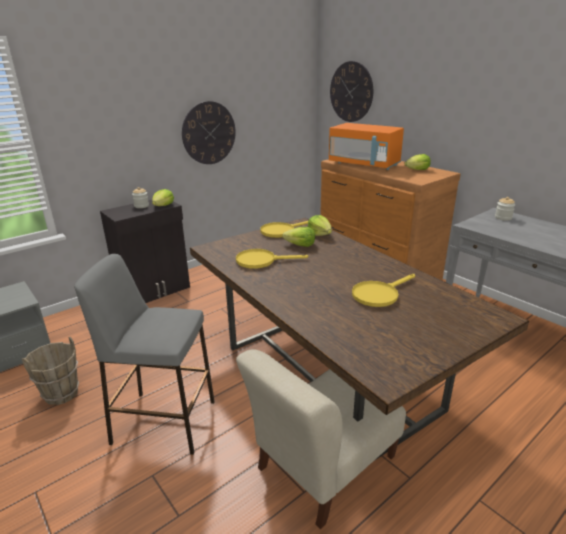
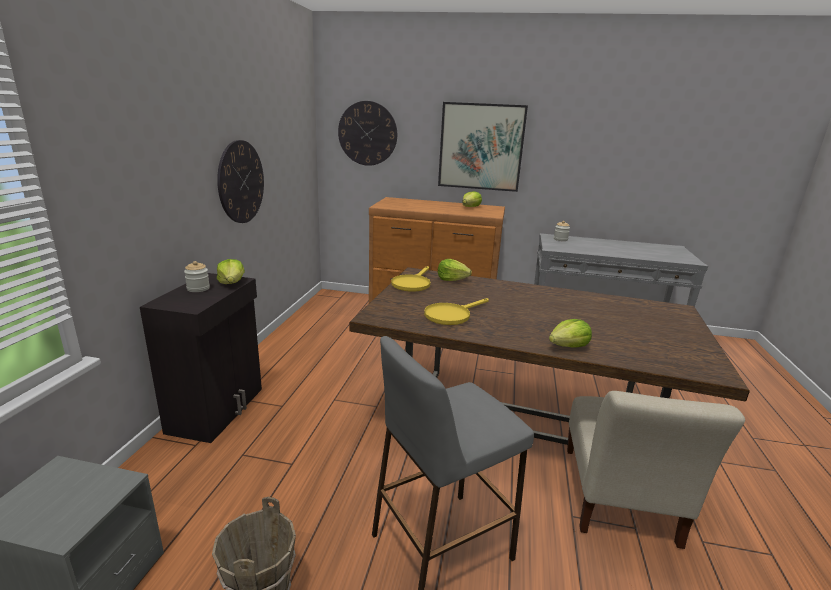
camera: 40 degrees left, 5 degrees down
lettuce [282,227,315,247] -> lettuce moved to [549,319,592,348]
orange microwave [329,123,404,170] -> none
yellow frying pan [352,274,415,307] -> none
none -> picture [438,102,528,192]

